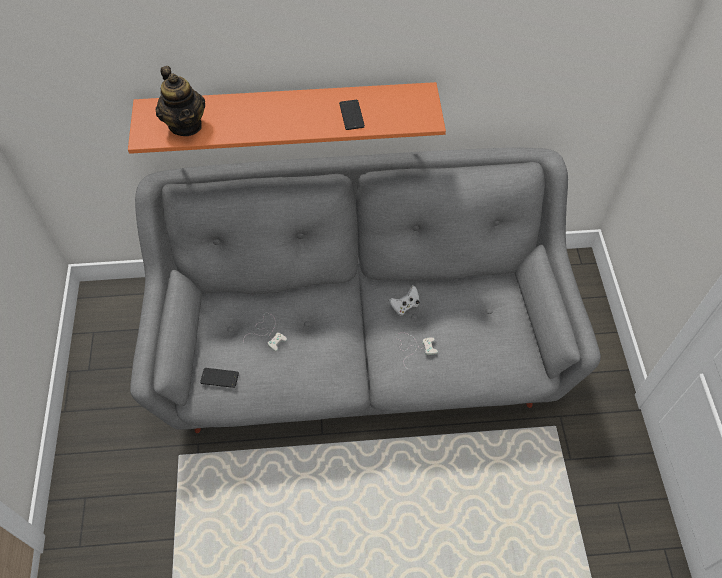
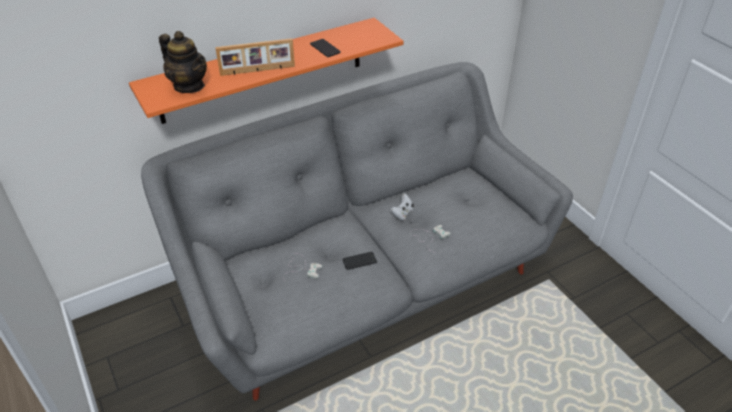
camera: 25 degrees left, 15 degrees down
phone [200,368,239,388] -> phone moved to [342,252,377,270]
none -> picture frame [215,38,295,76]

